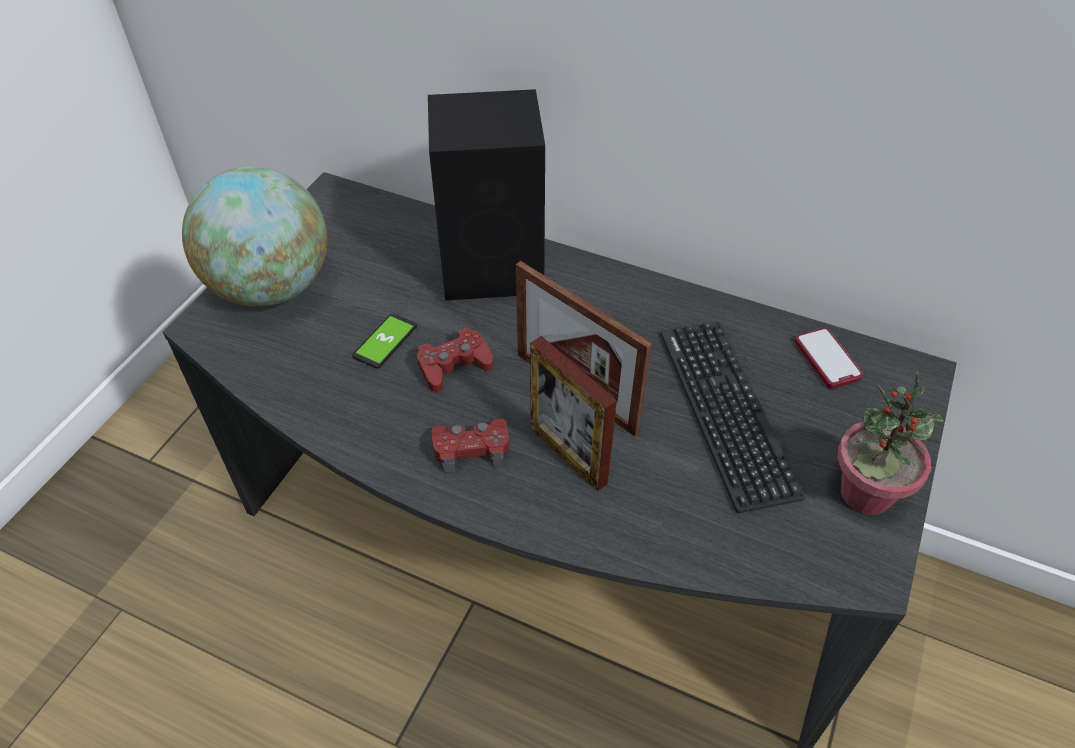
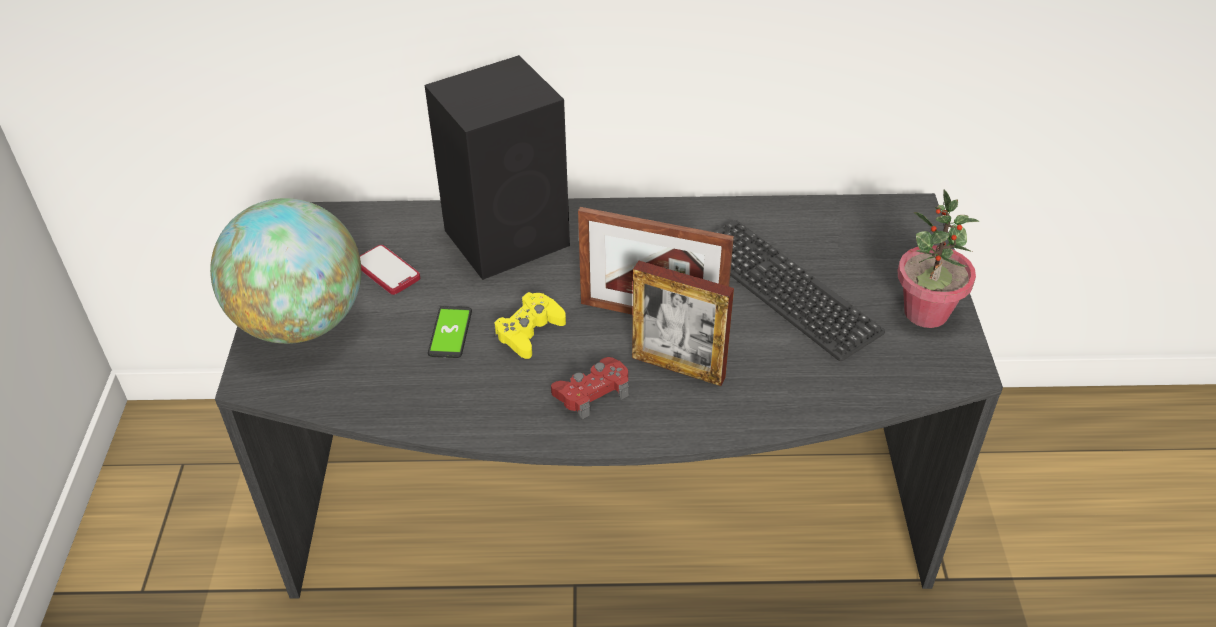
camera: 25 degrees left, 5 degrees down
red game controller [417,327,493,393] -> yellow game controller [494,292,566,359]
phone [794,328,863,389] -> phone moved to [360,245,420,295]

